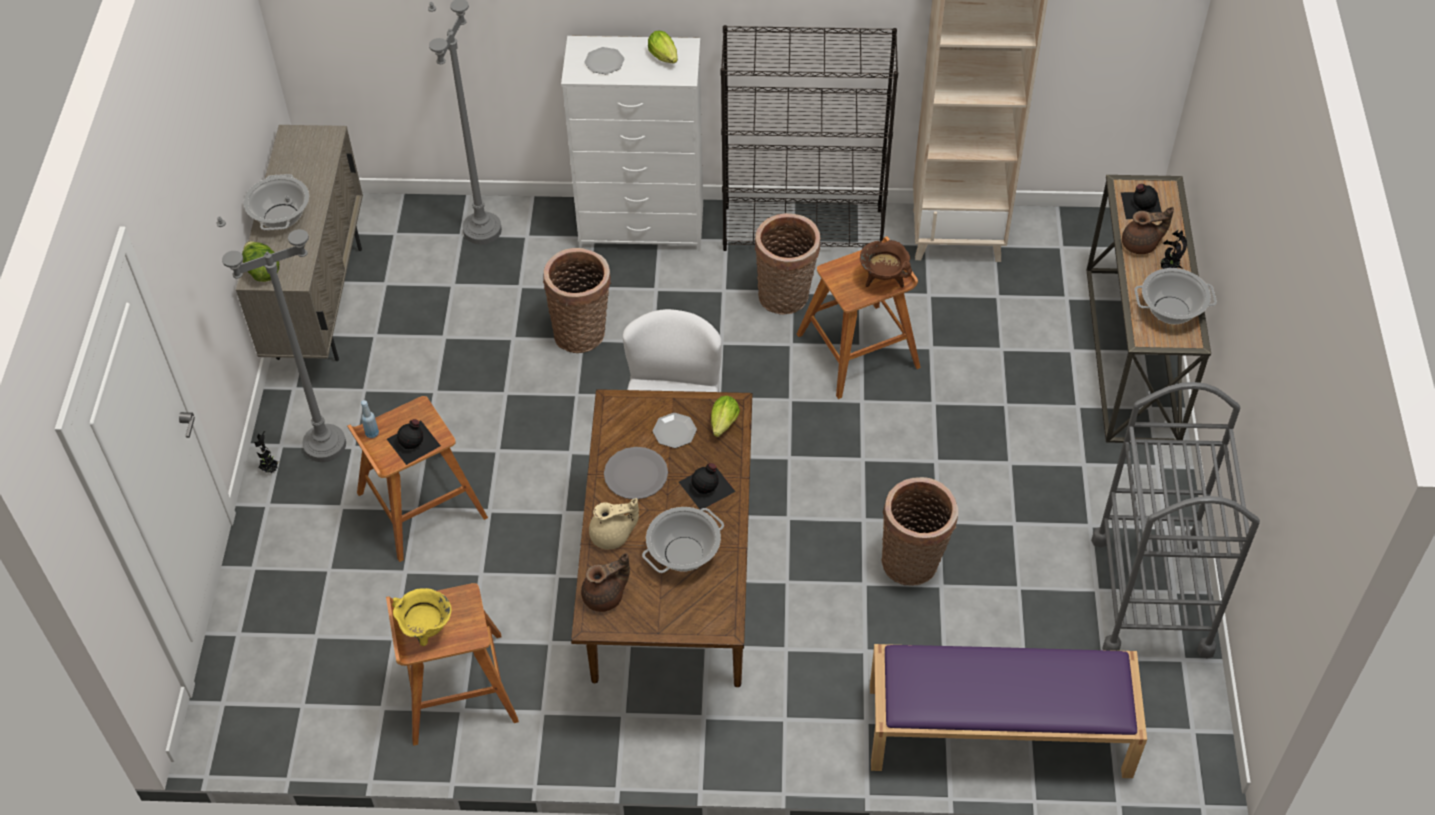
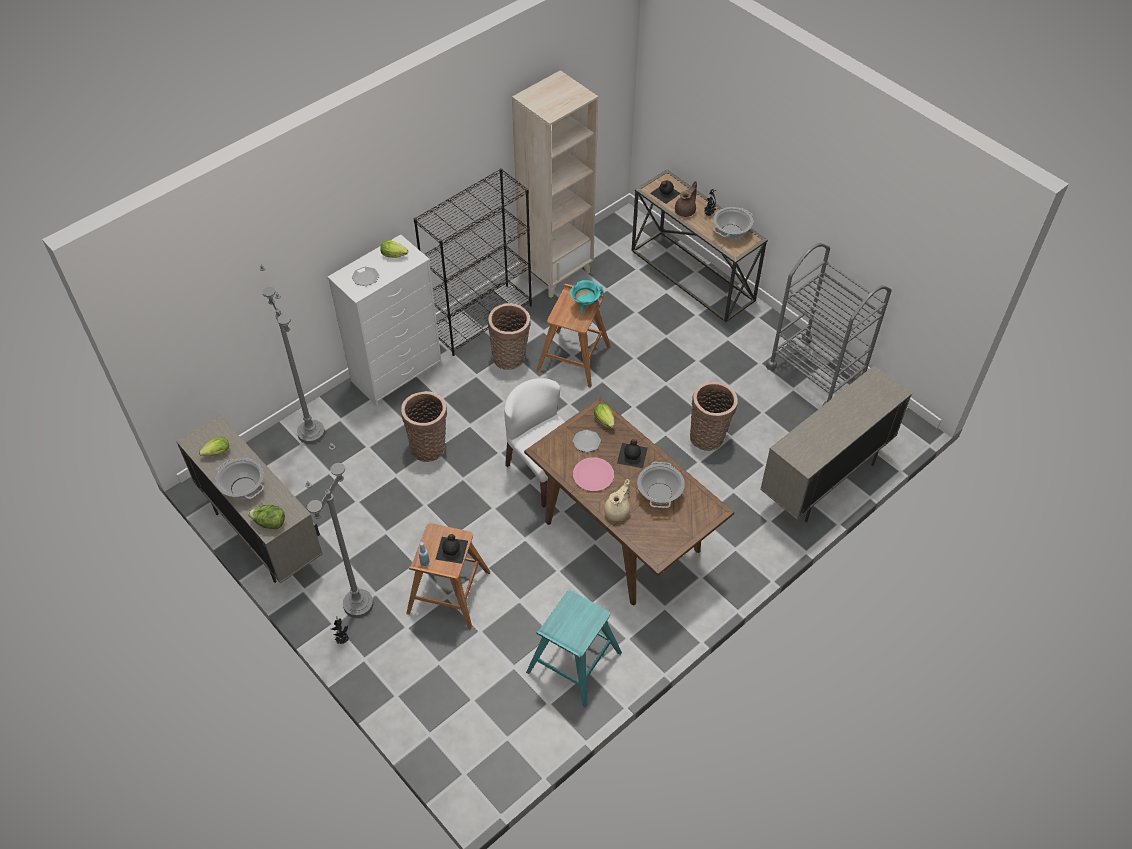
camera: 45 degrees left, 0 degrees up
brown stool [386,583,519,746] -> turquoise stool [526,590,622,707]
yellow cooking pot [392,588,451,646] -> none
brown teapot [581,553,630,612] -> none
grey plate [604,447,668,499] -> pink plate [573,457,614,491]
brown cooking pot [860,240,912,288] -> turquoise cooking pot [570,280,604,314]
purple bench [870,644,1147,778] -> beige cabinet [760,366,912,522]
none -> lettuce [199,437,229,456]

